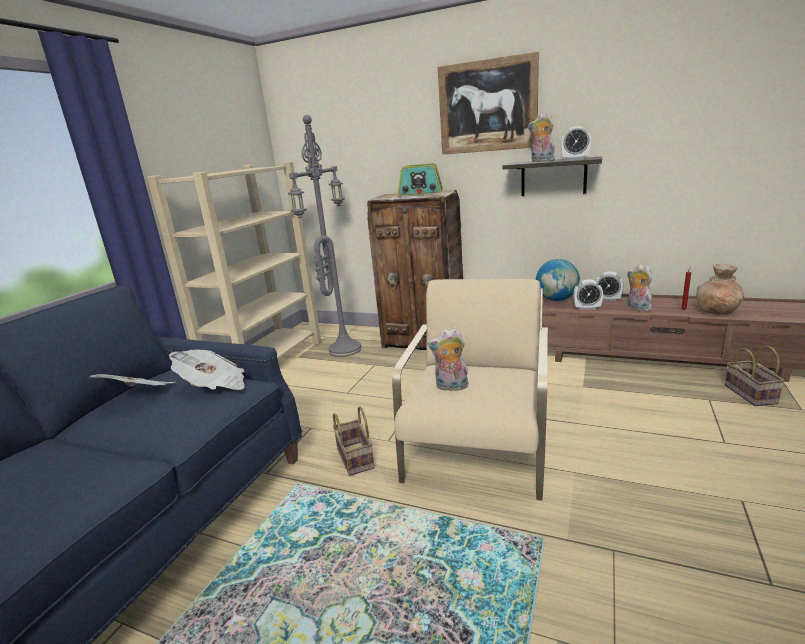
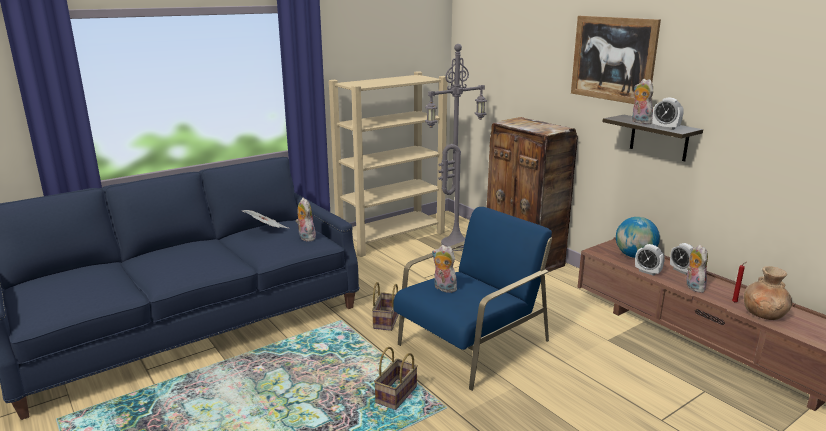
camera: 30 degrees right, 0 degrees up
newspaper [169,350,245,390] -> plush toy [295,198,316,241]
beige armchair [392,279,548,500] -> blue armchair [393,207,552,391]
radio [398,163,443,196] -> none
basket [724,346,785,406] -> basket moved to [374,347,418,410]

